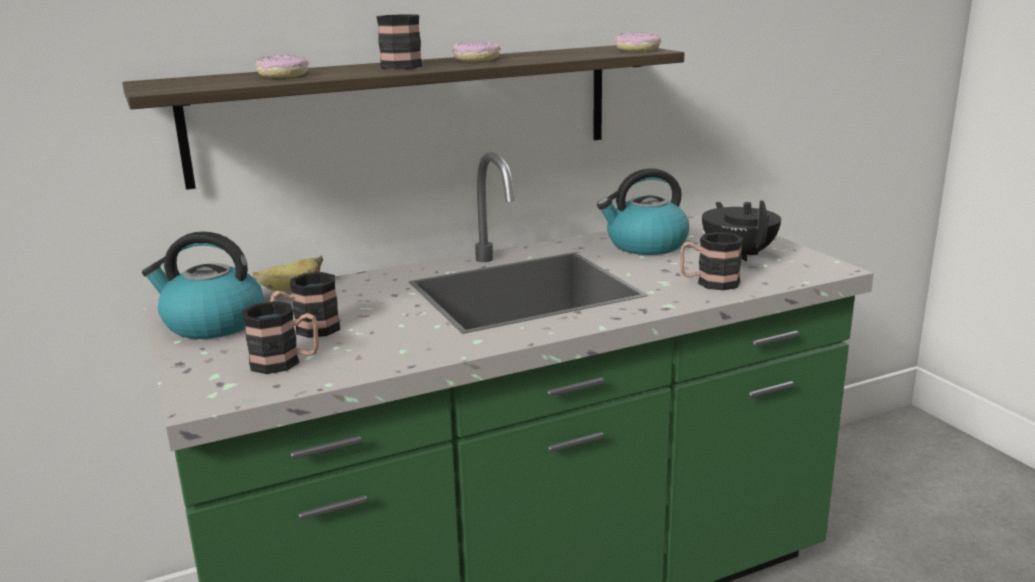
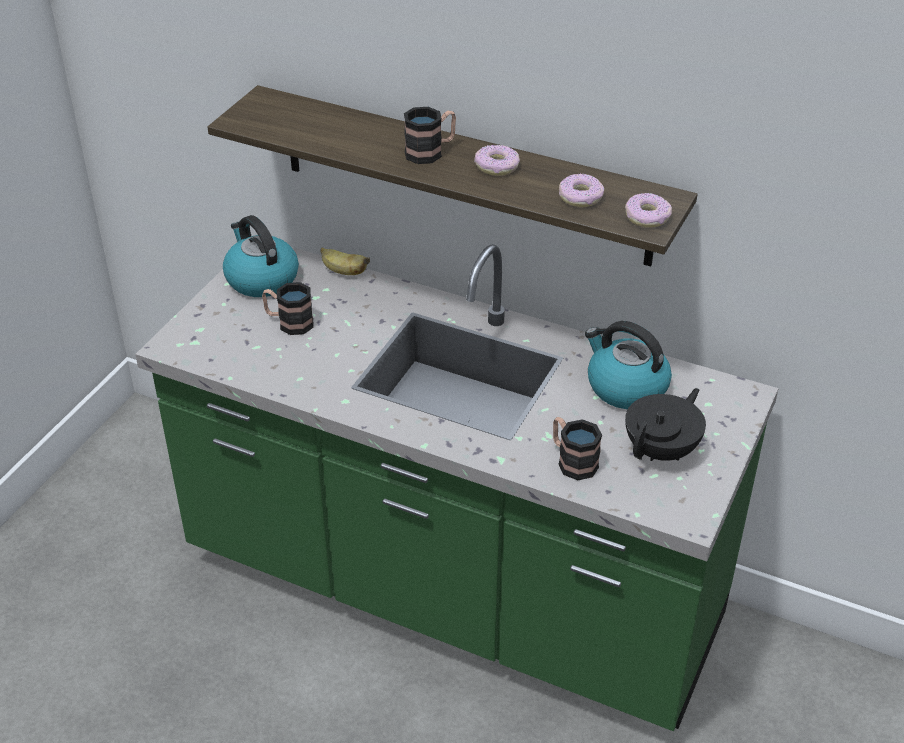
camera: 50 degrees right, 20 degrees up
mug [242,301,319,374] -> none
donut [255,55,309,78] -> donut moved to [559,174,604,207]

